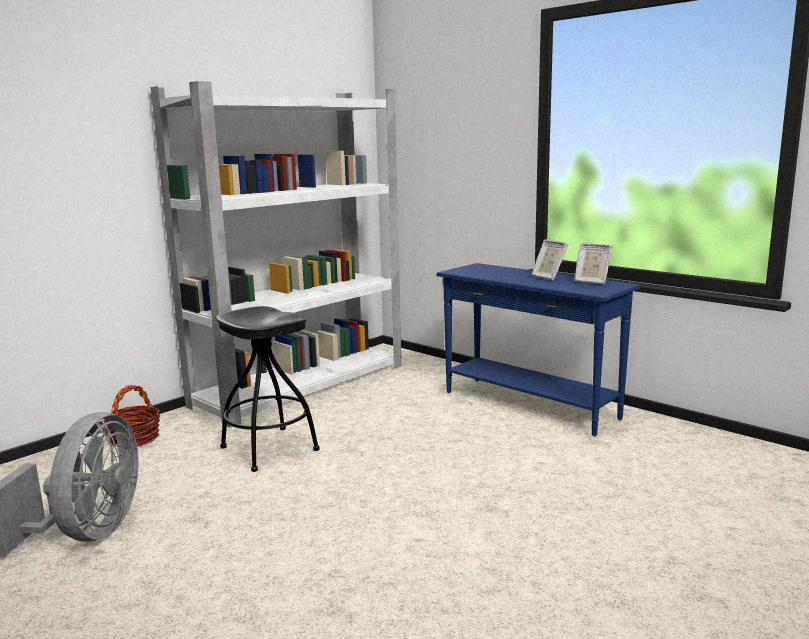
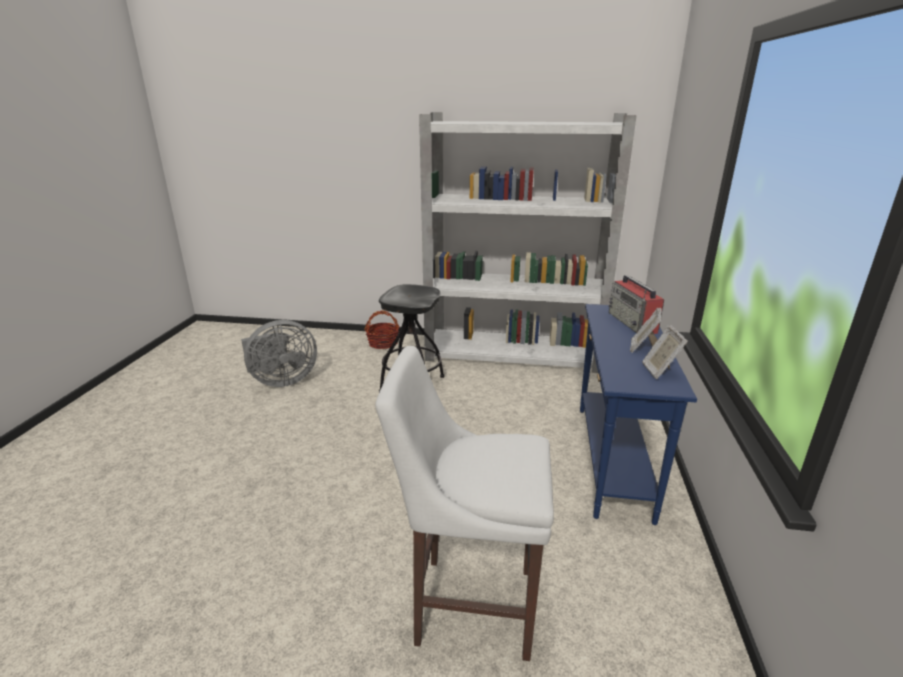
camera: 55 degrees right, 10 degrees up
none -> white stool [375,346,554,661]
none -> radio [609,275,664,334]

